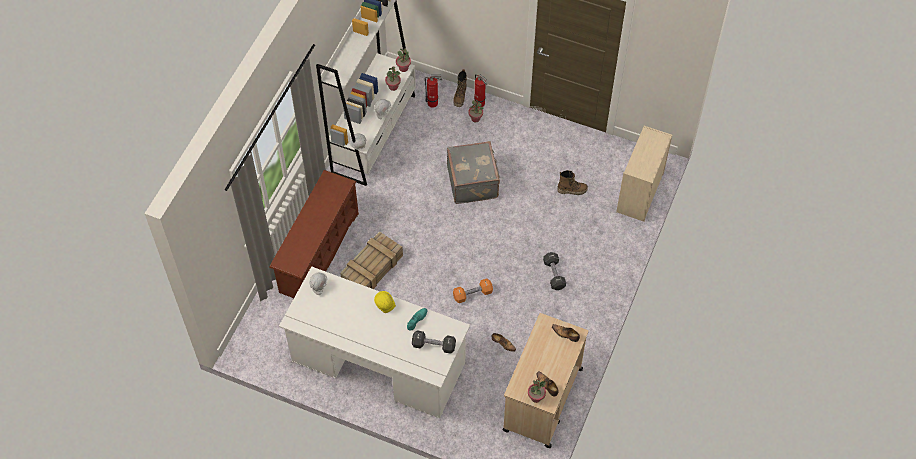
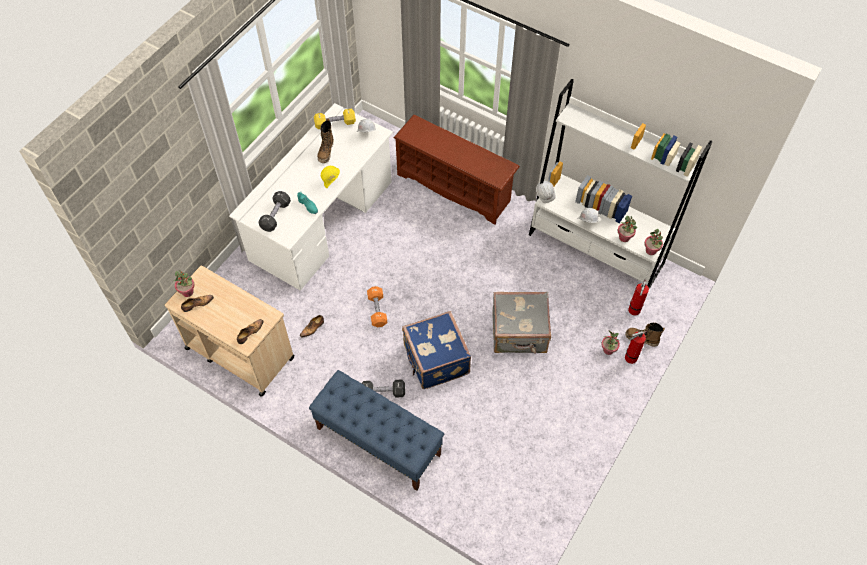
camera: 100 degrees right, 0 degrees up
crate [340,231,403,289] -> none
boot [557,170,588,195] -> boot moved to [317,119,334,163]
beige dresser [616,126,672,222] -> none
none -> blue bench [309,370,444,491]
none -> yellow dumbbell [314,109,356,129]
none -> blue suitcase [402,311,471,389]

